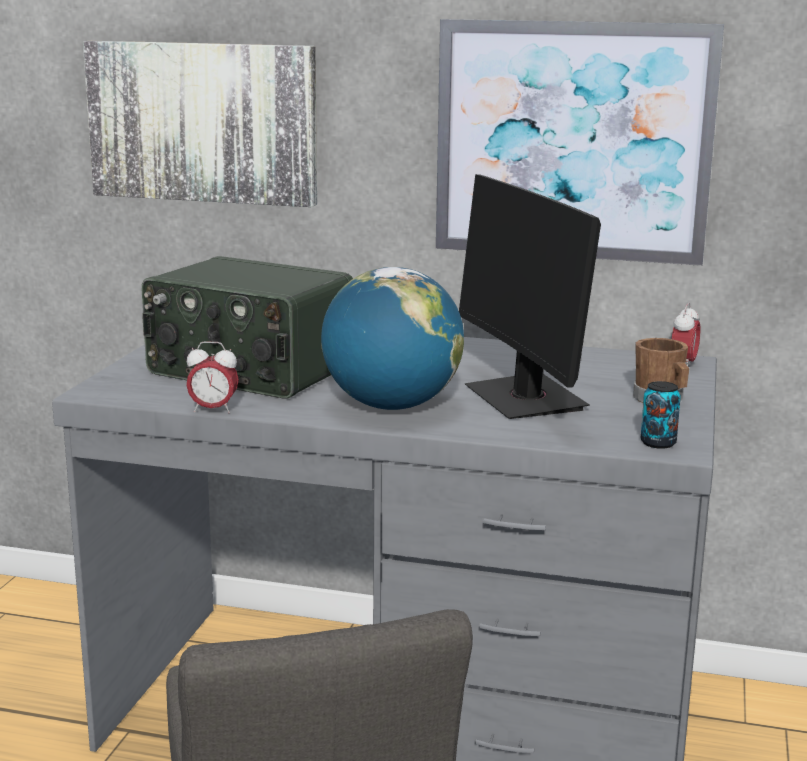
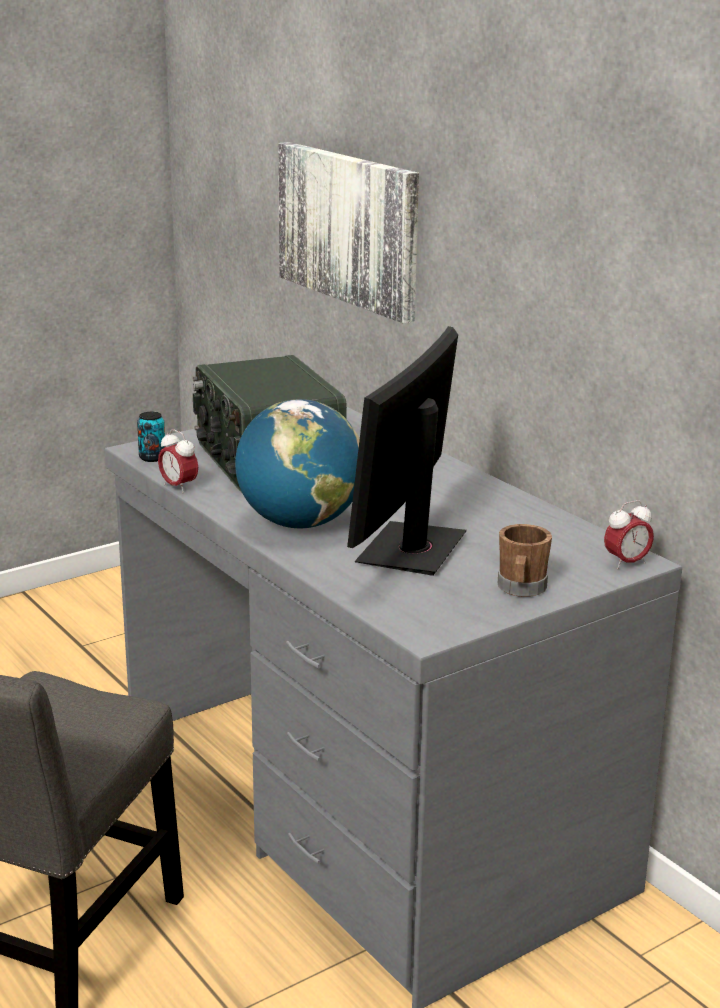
camera: 40 degrees right, 5 degrees up
picture [436,19,724,266] -> none
can [641,381,681,449] -> can moved to [137,412,166,462]

